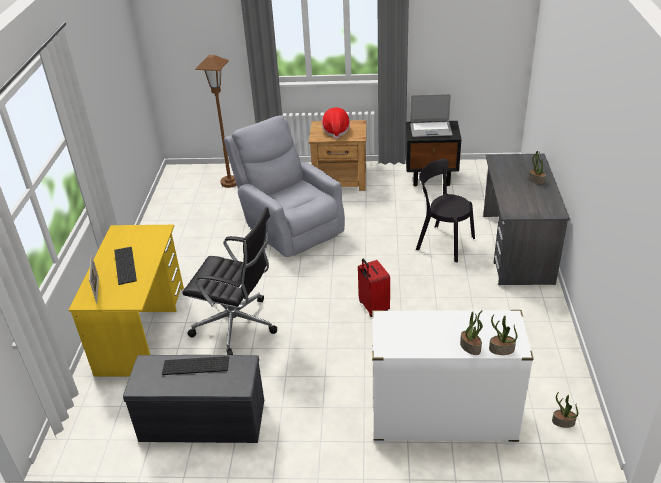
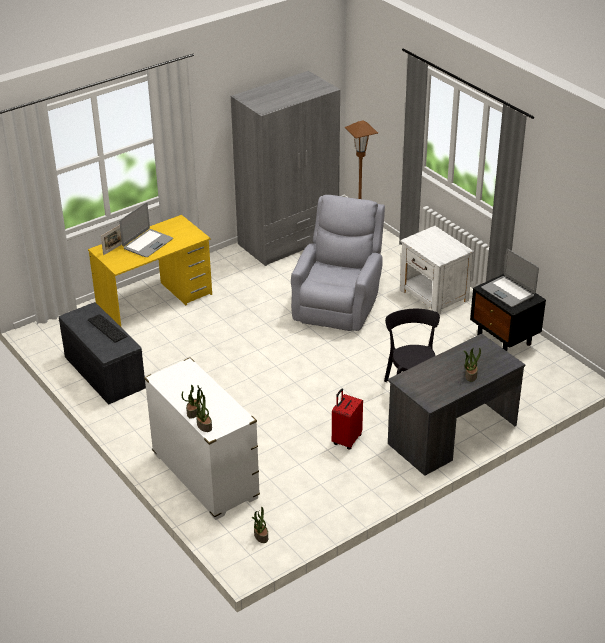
camera: 50 degrees right, 0 degrees up
keyboard [114,247,137,285] -> laptop [119,202,173,257]
black office chair [182,207,277,355] -> none
brown nightstand [309,120,366,191] -> white nightstand [400,226,474,314]
hat [322,108,350,139] -> none
red suitcase [358,259,390,317] -> red suitcase moved to [332,388,363,450]
none -> grey wardrobe [231,71,340,266]

